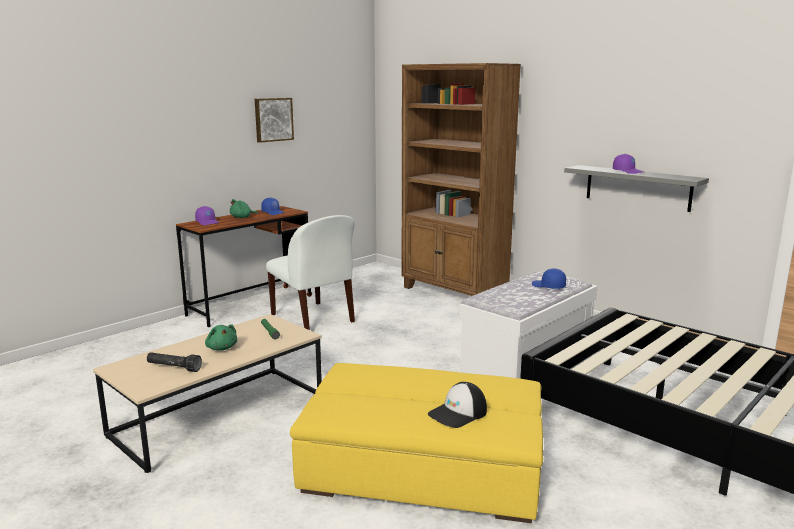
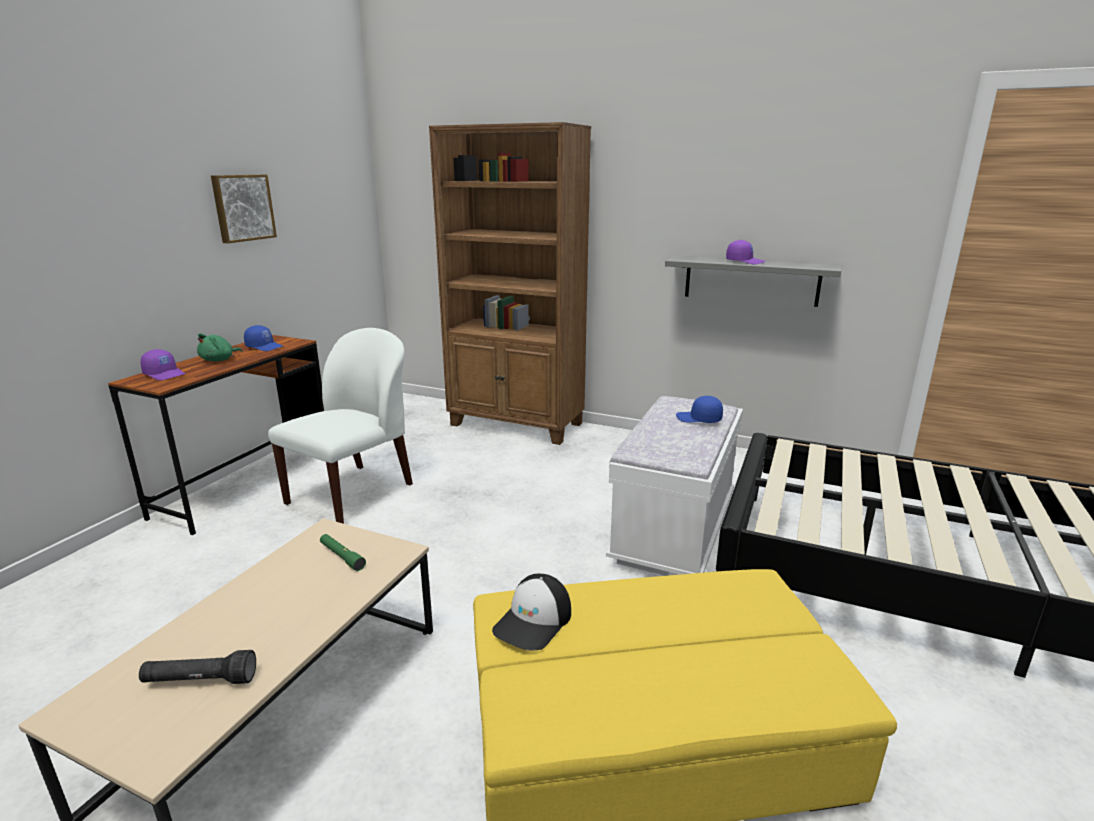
camera: 20 degrees left, 5 degrees up
green plush toy [205,324,237,351] -> none
white chair [266,215,355,330] -> white chair turned 90 degrees counterclockwise [268,328,413,524]
cap [428,382,487,428] -> cap moved to [492,574,571,651]

